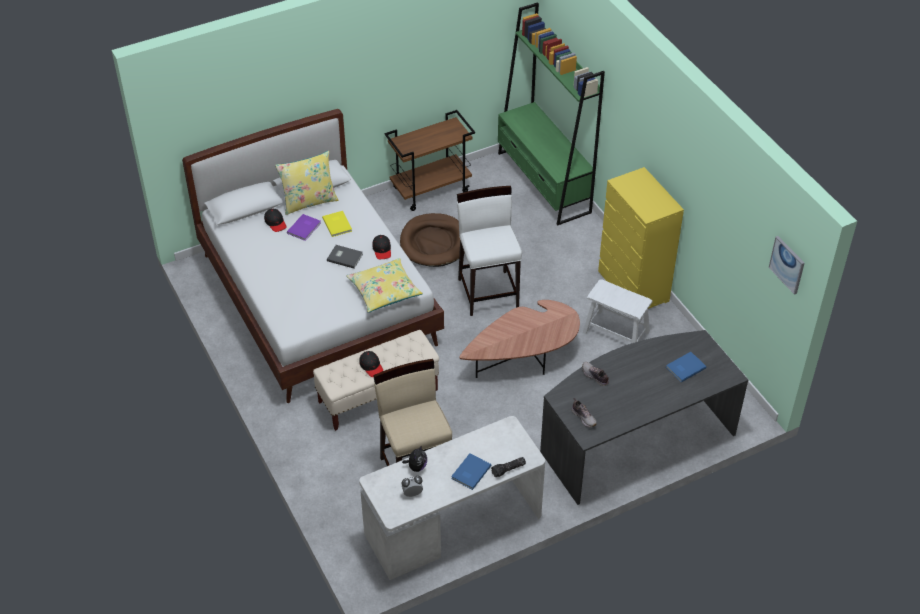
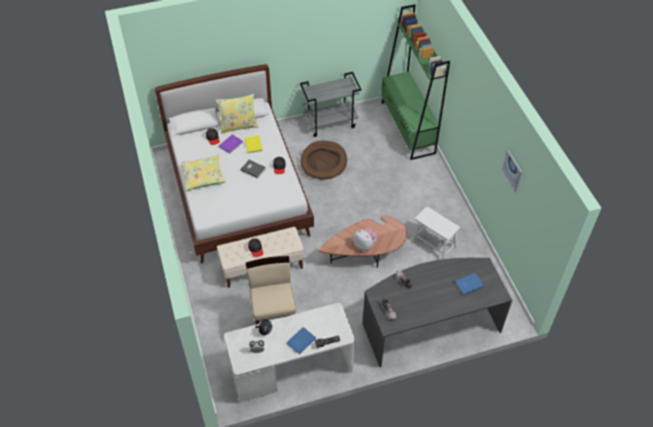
camera: 10 degrees right, 5 degrees up
yellow pillow [346,258,423,313] -> yellow pillow moved to [180,155,226,191]
brown cart [385,110,475,211] -> grey cart [300,72,361,137]
white stool [457,186,522,316] -> none
yellow dresser [598,167,684,309] -> none
picture [769,236,805,295] -> picture moved to [502,151,522,192]
none -> plush toy [353,228,378,251]

